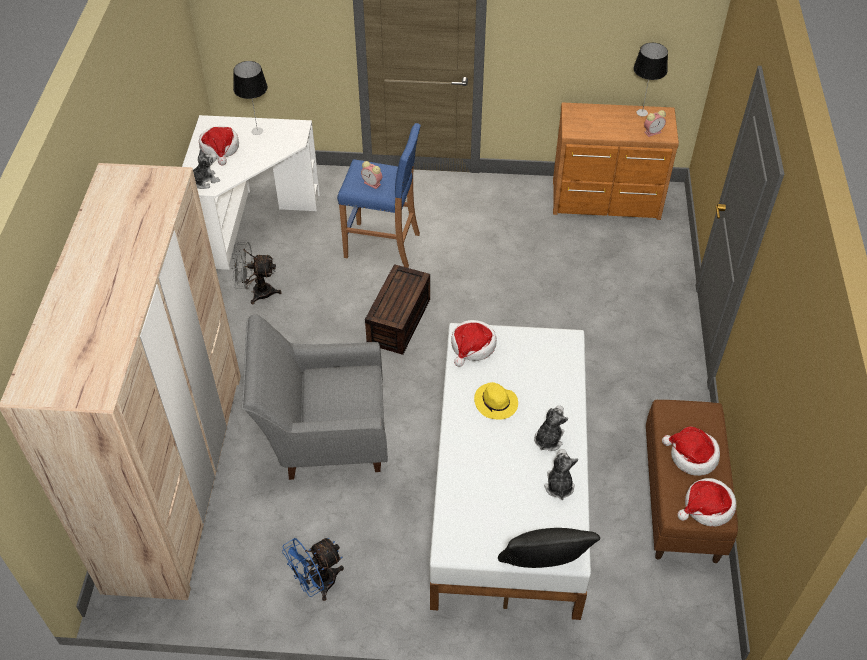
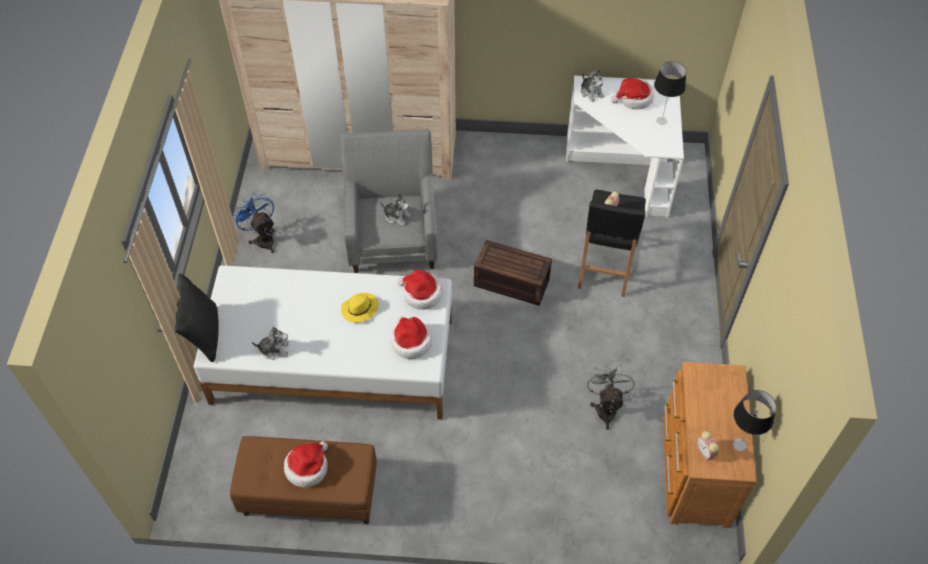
camera: 90 degrees right, 5 degrees up
grey fan [232,242,282,304] -> grey fan moved to [587,364,635,430]
blue stool [337,123,421,268] -> black stool [578,189,646,297]
plush toy [534,405,568,451] -> plush toy moved to [380,194,411,226]
hat [677,478,737,527] -> hat moved to [391,317,432,359]

